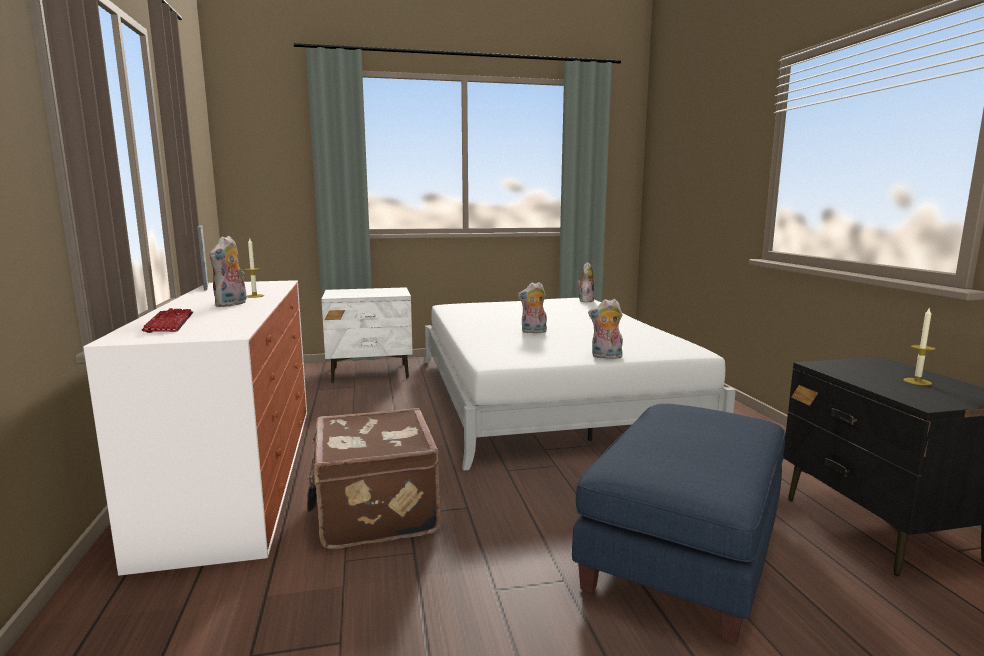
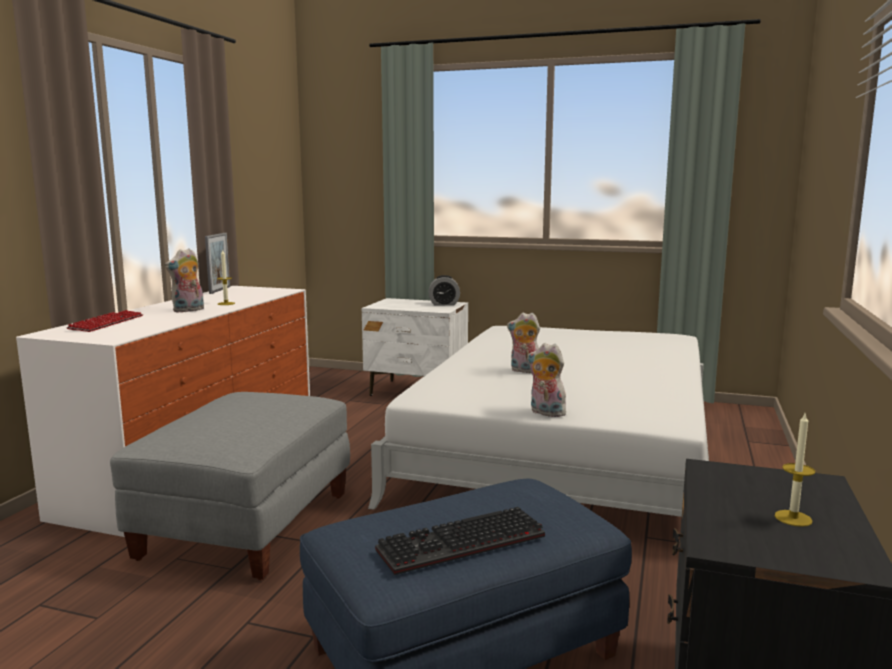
camera: 30 degrees right, 0 degrees up
brown suitcase [307,408,441,549] -> grey ottoman [110,392,350,580]
plush toy [578,263,595,302] -> none
none -> keyboard [375,507,545,575]
none -> alarm clock [429,275,460,305]

